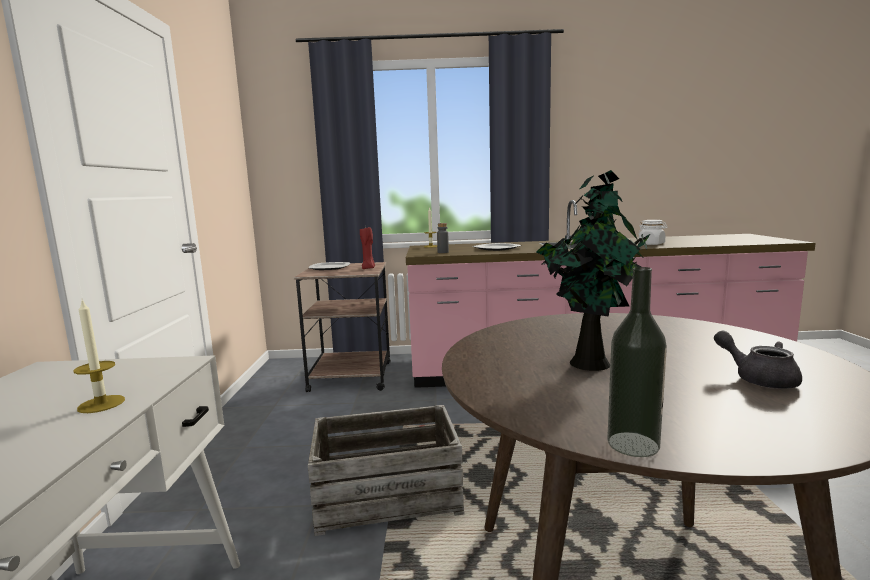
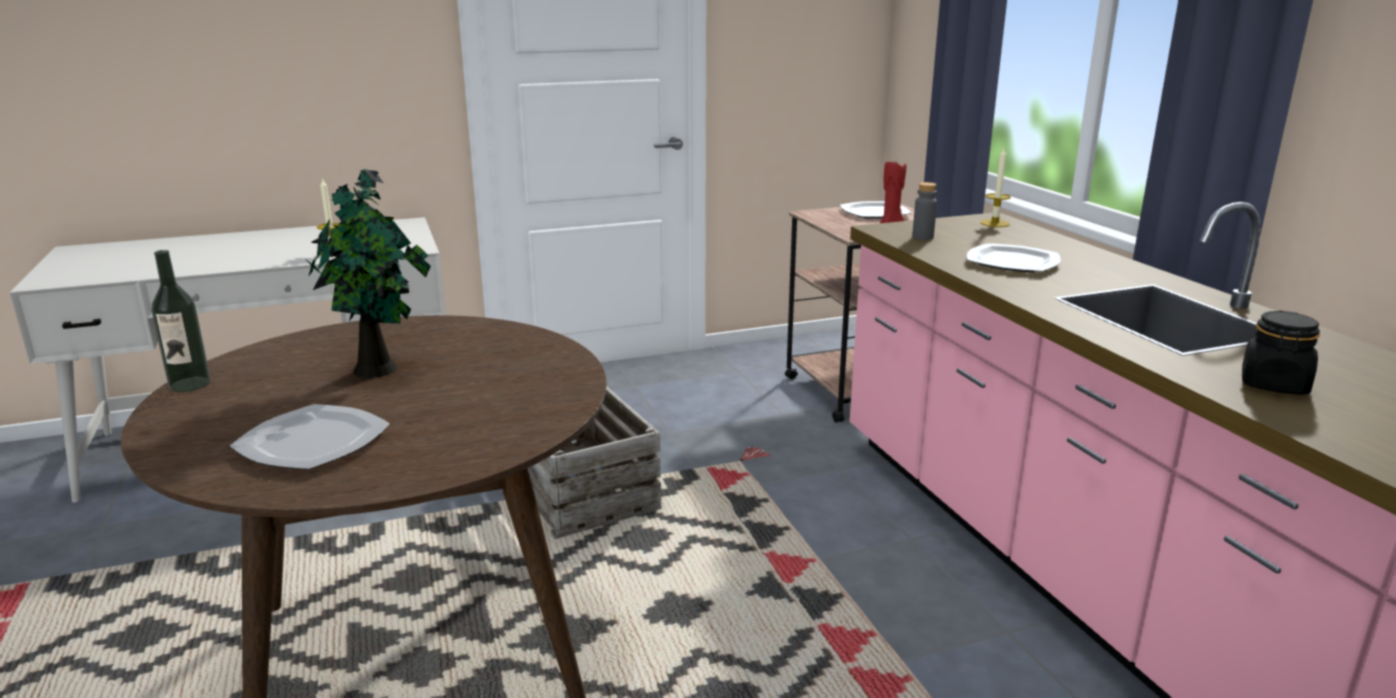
camera: 70 degrees right, 10 degrees up
white jar [638,220,667,245] -> black jar [1242,311,1320,395]
grey teapot [714,331,802,389] -> plate [230,404,390,470]

